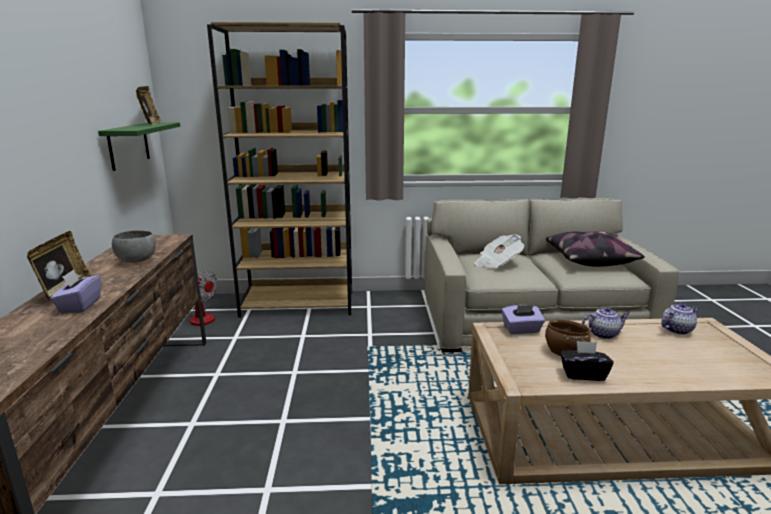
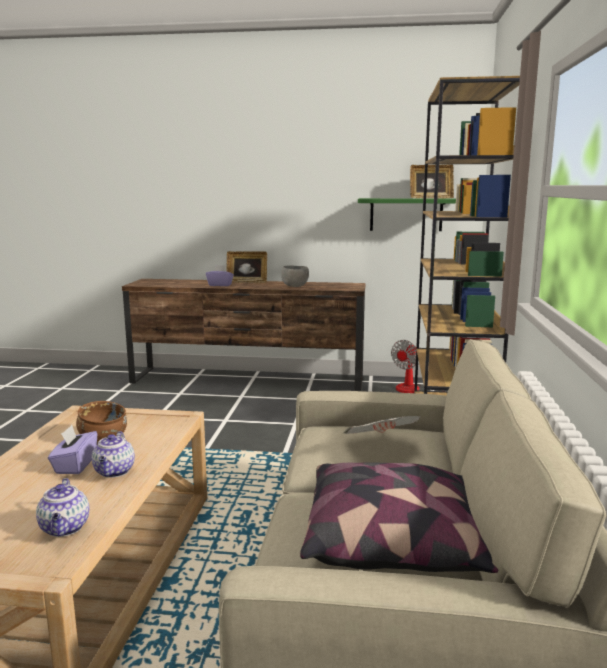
camera: 100 degrees right, 5 degrees down
purple tissue box [502,305,545,334] -> purple tissue box moved to [48,425,97,474]
black tissue box [560,341,614,381] -> none

